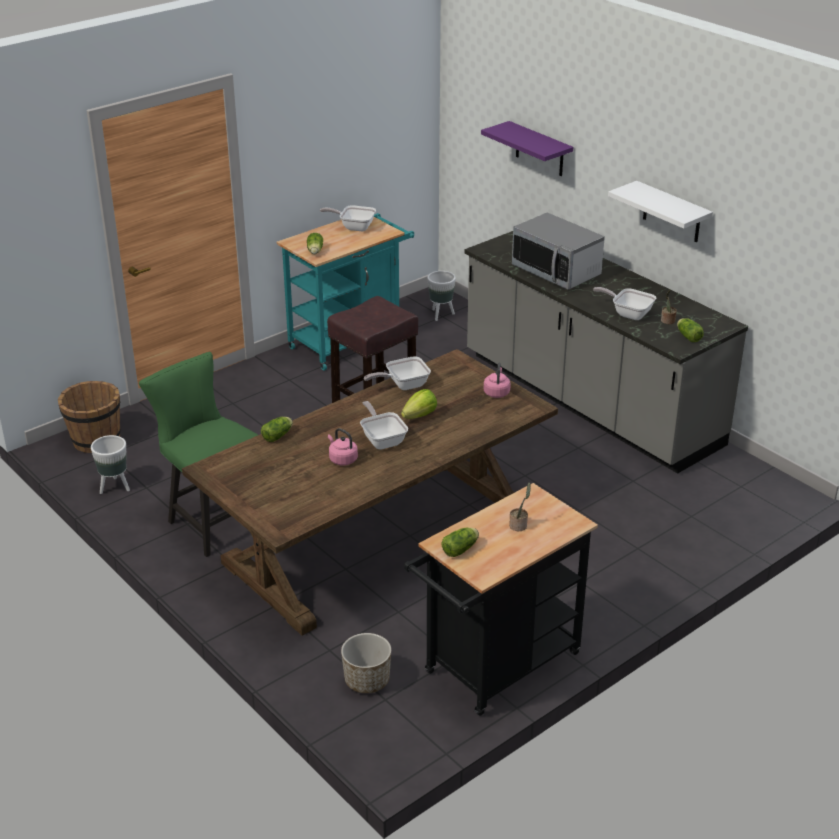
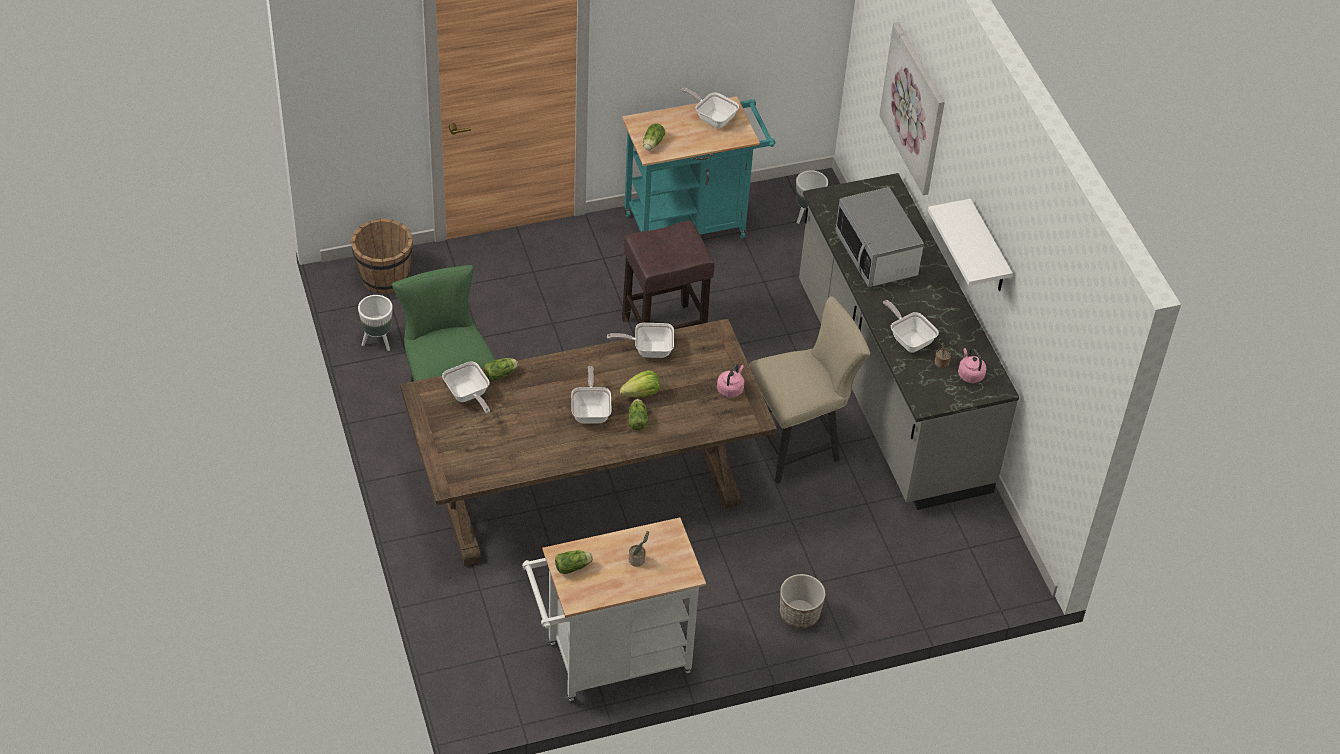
camera: 20 degrees right, 15 degrees up
pink kettle [328,428,358,466] -> pink kettle moved to [958,348,986,383]
planter [341,633,391,693] -> planter moved to [780,574,825,628]
black cart [404,483,598,716] -> white cart [522,518,706,701]
purple shelf [481,121,573,176] -> picture [879,22,945,195]
lettuce [677,318,704,342] -> lettuce moved to [628,399,648,431]
none -> frying pan [442,361,490,414]
none -> beige chair [749,296,870,484]

